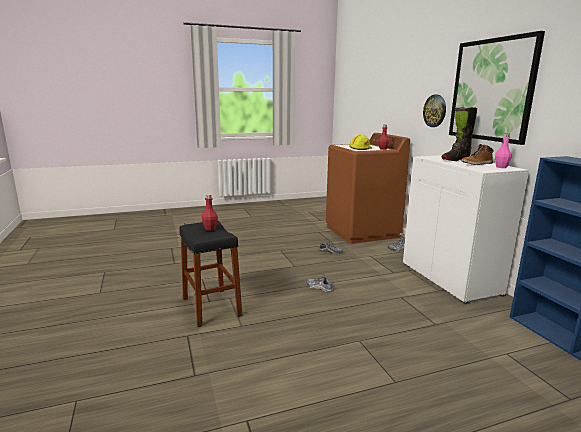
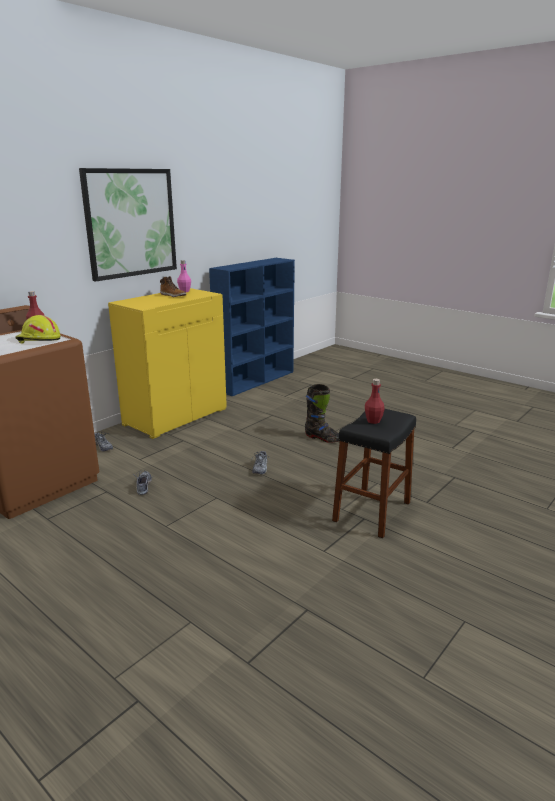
camera: 120 degrees left, 5 degrees up
white cabinet [403,155,529,304] -> yellow cabinet [108,288,227,439]
wall clock [423,95,446,127] -> none
black boot [442,107,477,161] -> black boot moved to [305,384,339,443]

